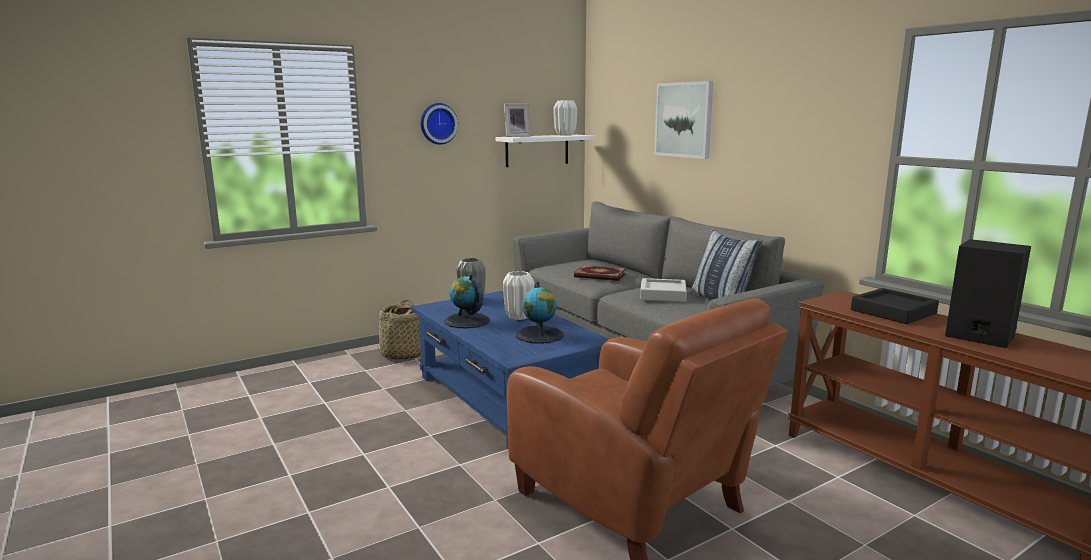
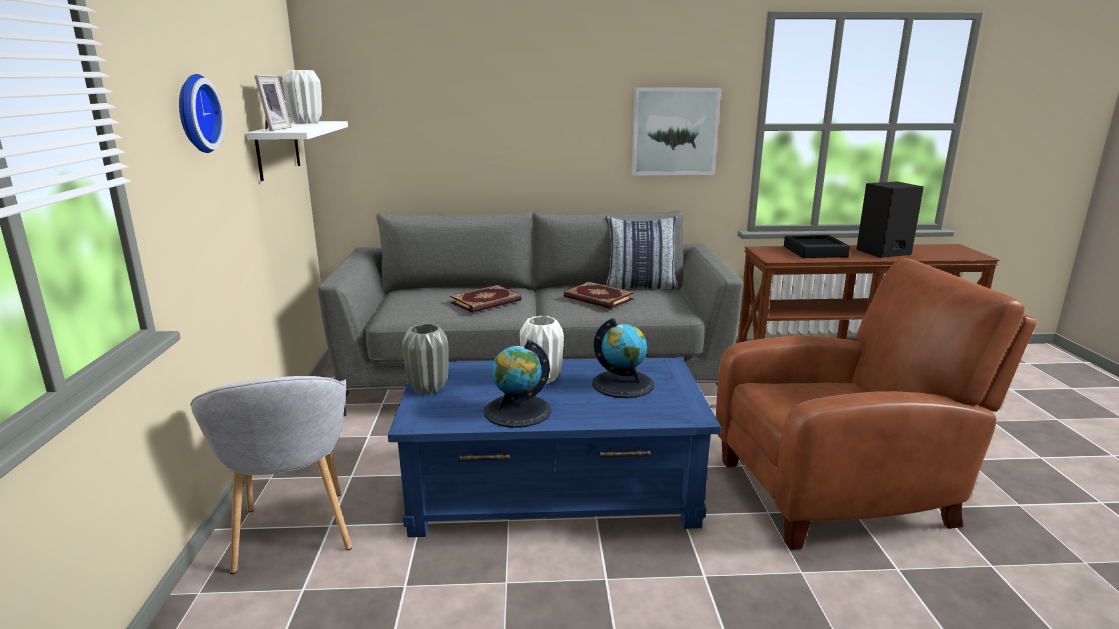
camera: 60 degrees left, 5 degrees up
basket [377,300,421,360] -> grey armchair [190,376,352,574]
grey tray [640,278,687,302] -> book [564,282,634,309]
picture [654,81,713,159] -> picture moved to [632,88,721,176]

